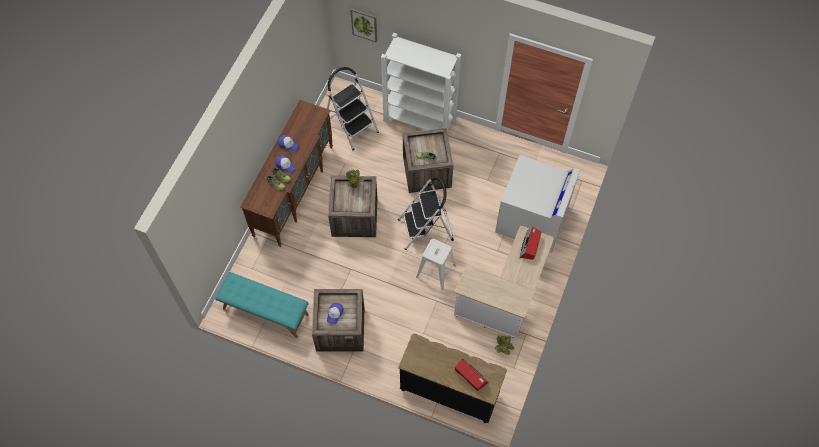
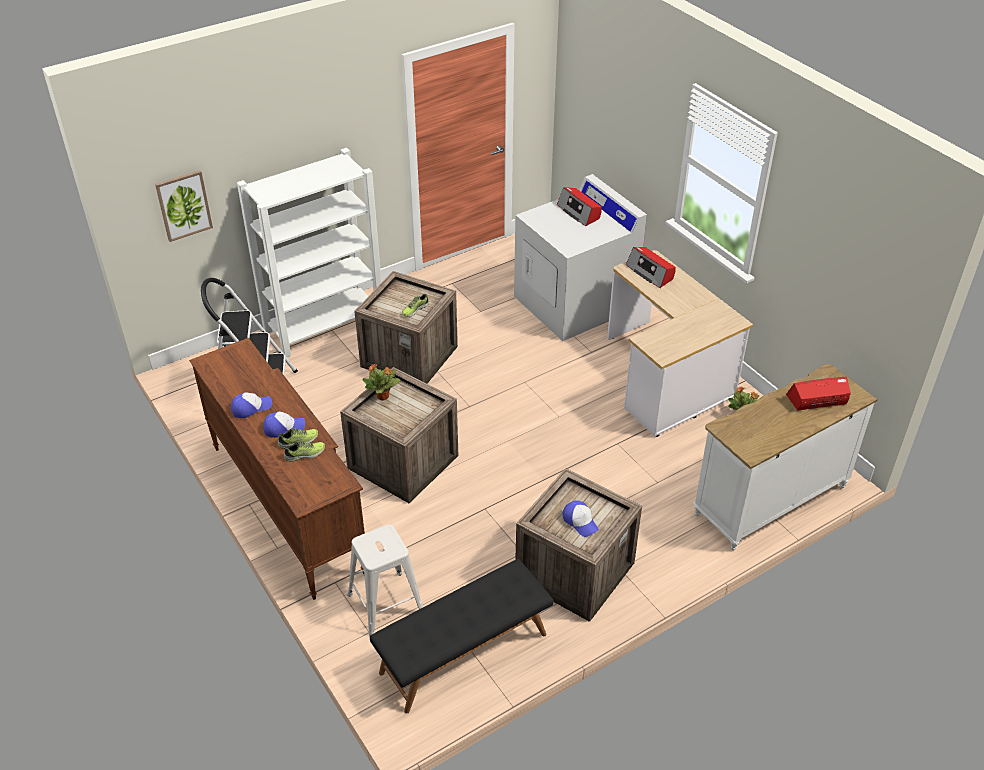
camera: 55 degrees left, 20 degrees down
turquoise bench [215,272,309,338] -> black bench [370,559,554,713]
step ladder [398,177,454,250] -> none
black dresser [398,334,507,423] -> white dresser [693,364,878,551]
white stool [416,239,456,290] -> white stool moved to [347,525,423,636]
none -> radio [557,187,602,226]

